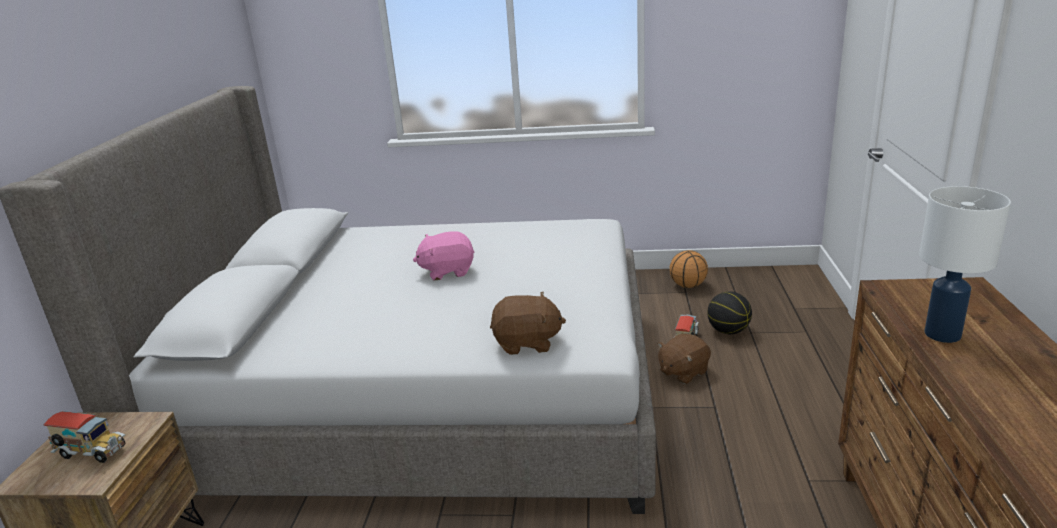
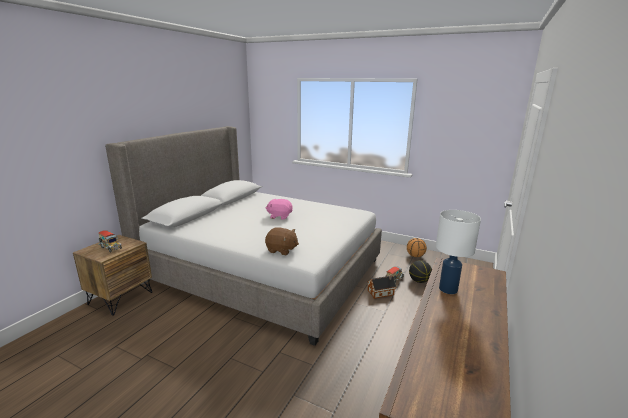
camera: 20 degrees right, 5 degrees down
brown plush toy [657,334,711,384] -> toy house [367,275,396,299]

